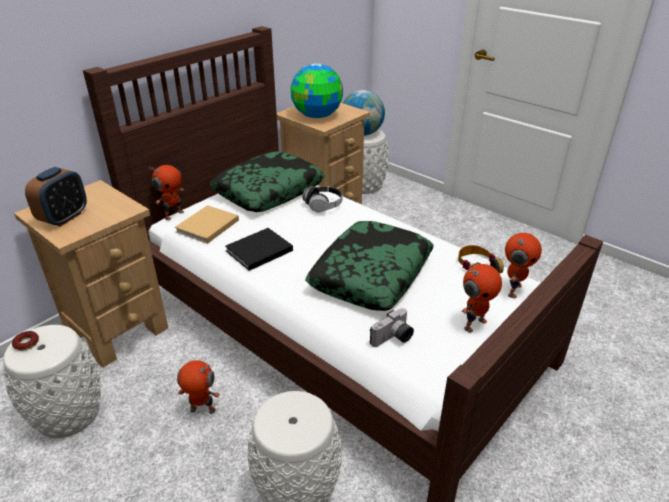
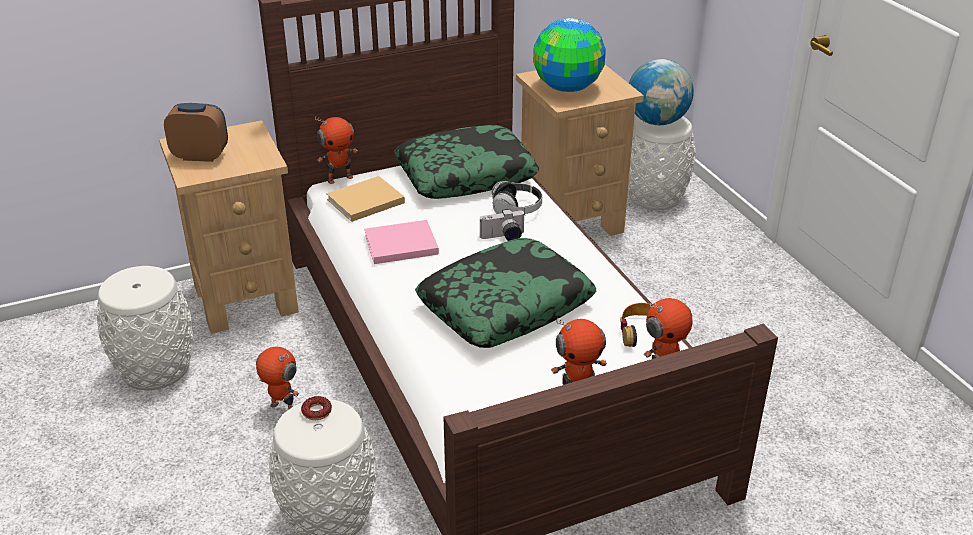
camera: 25 degrees right, 0 degrees up
donut [12,331,39,351] -> donut moved to [301,396,332,420]
alarm clock [25,167,87,227] -> alarm clock turned 135 degrees counterclockwise [164,103,228,162]
black book [225,228,293,271] -> pink book [364,220,439,264]
camera [370,308,414,347] -> camera moved to [480,209,525,241]

